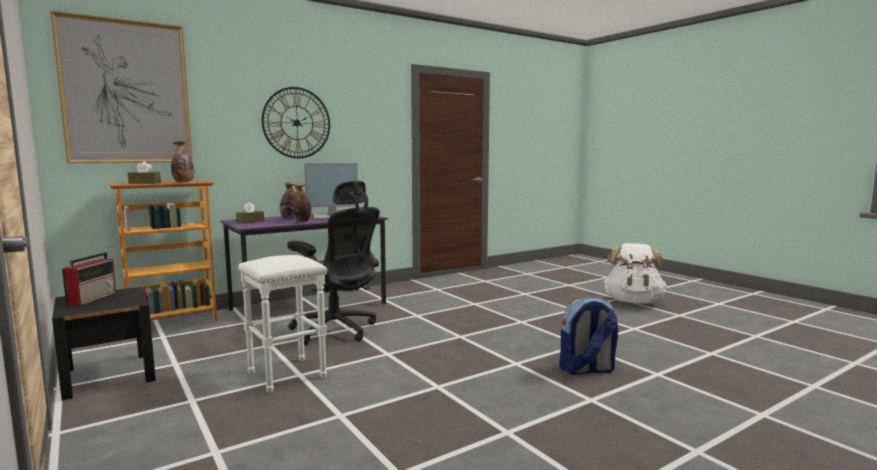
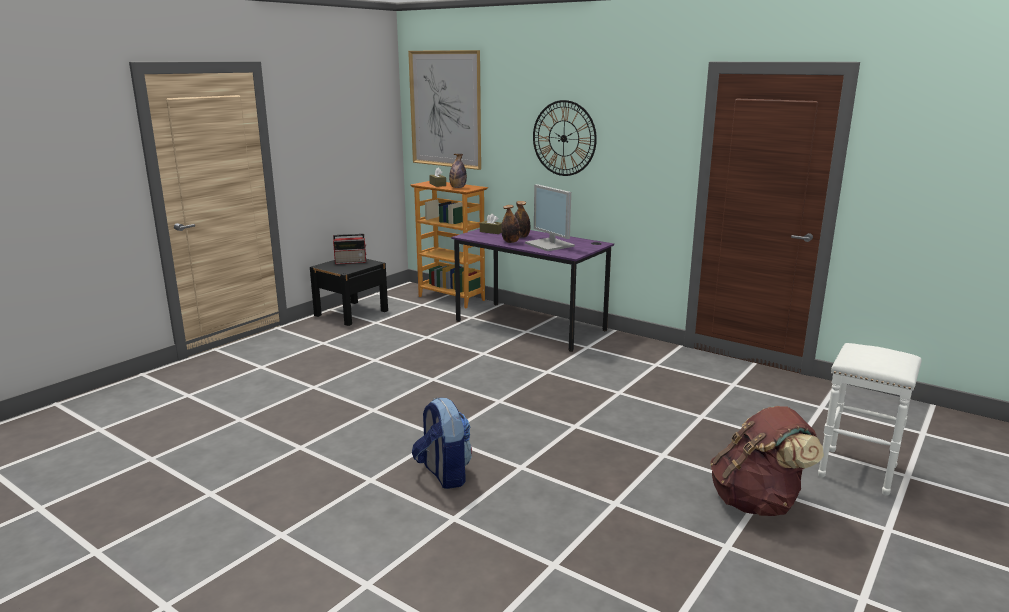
camera: 70 degrees right, 10 degrees up
white stool [238,255,327,393] -> white stool moved to [818,343,921,496]
office chair [287,181,380,345] -> none
white backpack [603,243,667,304] -> brown backpack [710,406,824,516]

